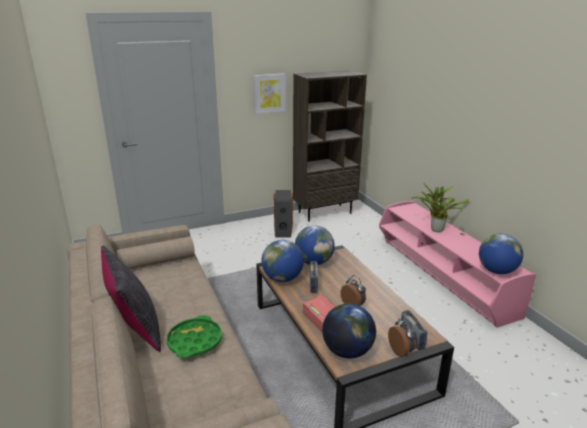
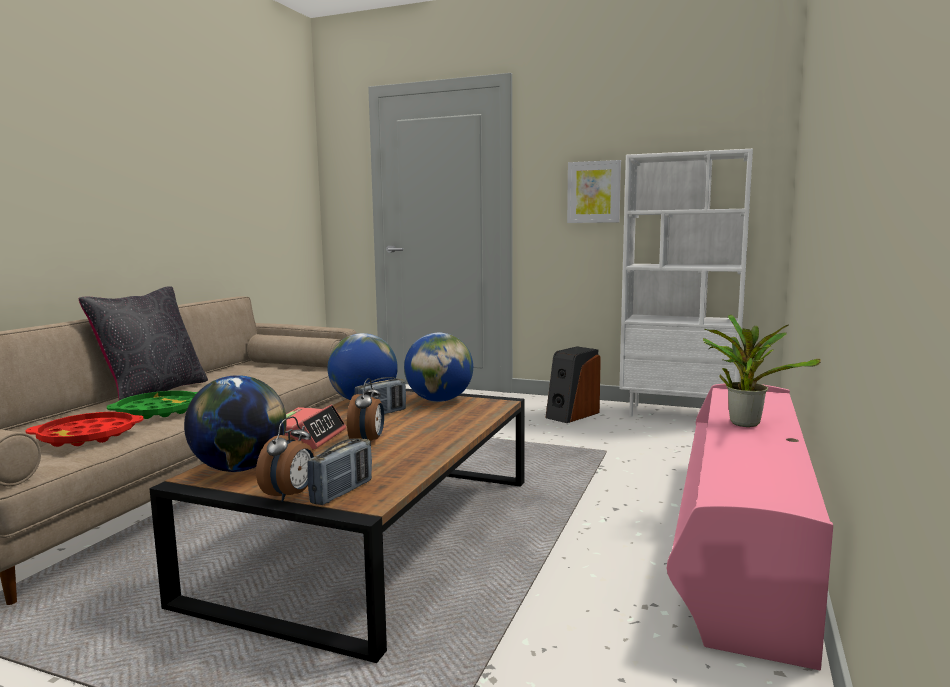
camera: 45 degrees right, 15 degrees down
brown bookcase [293,70,367,222] -> white bookcase [619,149,753,417]
globe [479,233,523,274] -> none
none -> red tray [25,412,144,447]

